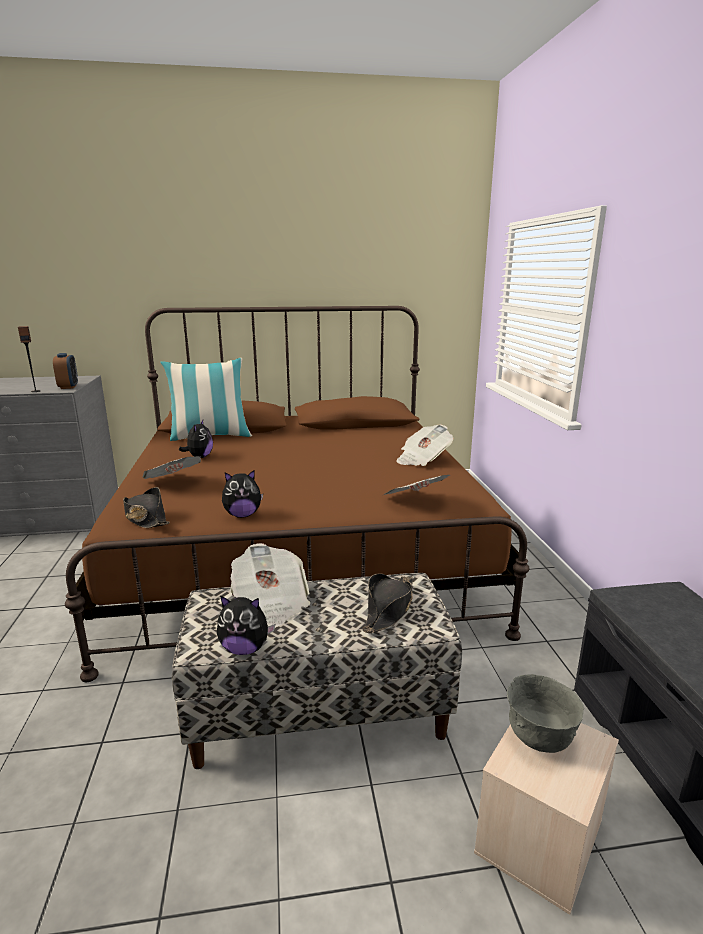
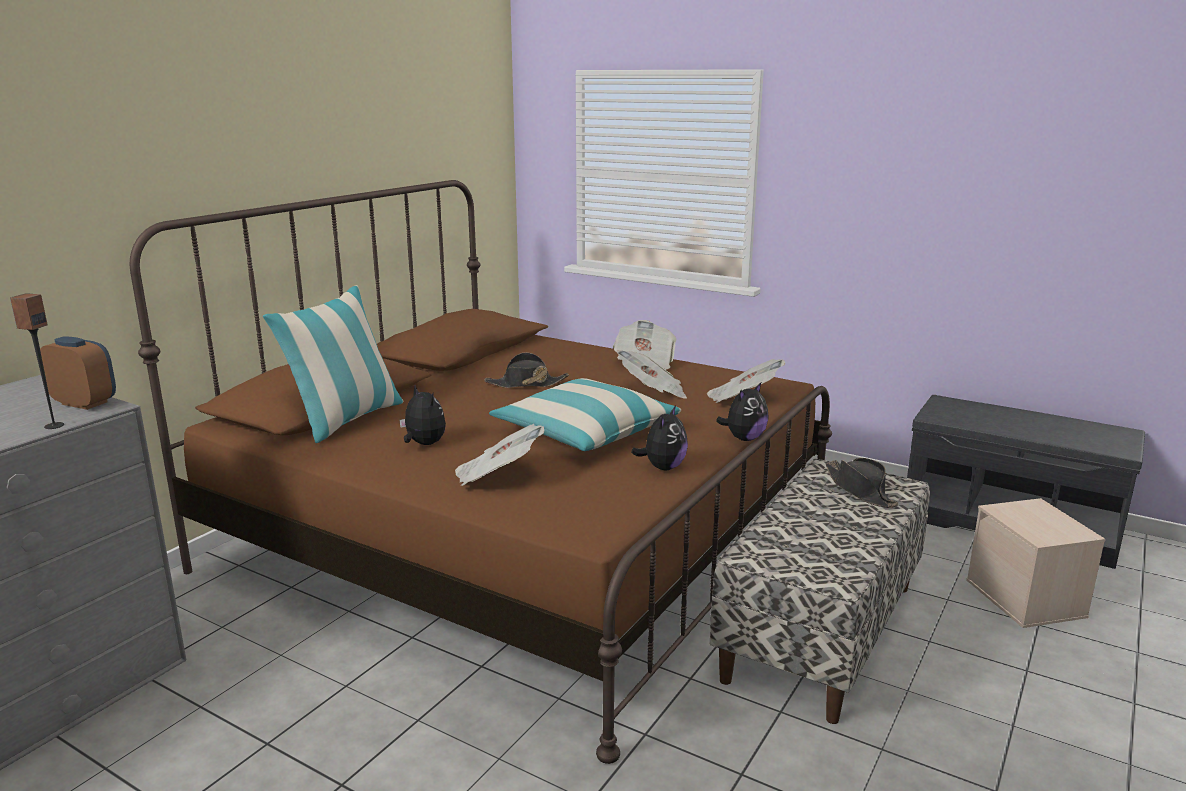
camera: 50 degrees left, 0 degrees up
black hat [123,487,170,528] -> black hat moved to [484,352,569,388]
plush toy [217,596,275,655] -> plush toy moved to [716,383,769,441]
newspaper [230,543,310,627] -> newspaper moved to [616,350,687,399]
grey bowl [507,674,584,753] -> none
none -> pillow [489,378,681,451]

